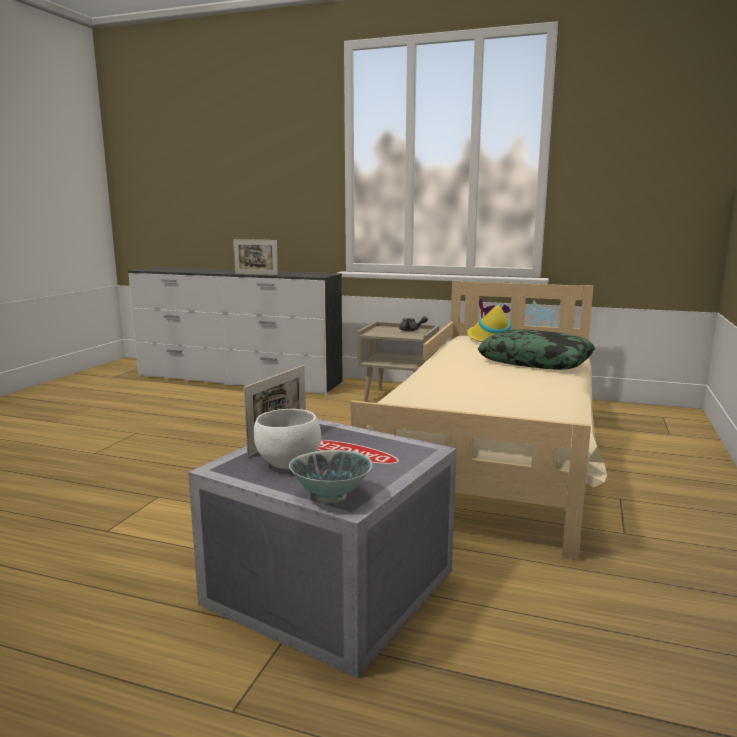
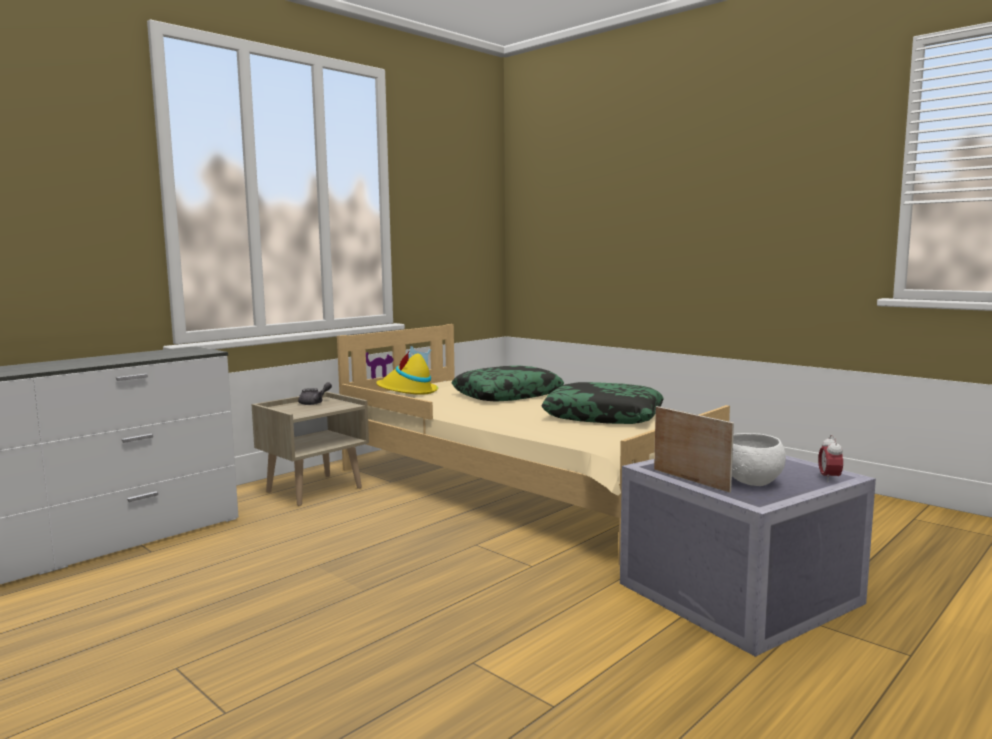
camera: 65 degrees left, 5 degrees down
picture frame [233,239,278,275] -> none
bowl [289,450,372,503] -> alarm clock [818,435,843,482]
none -> pillow [541,382,664,424]

